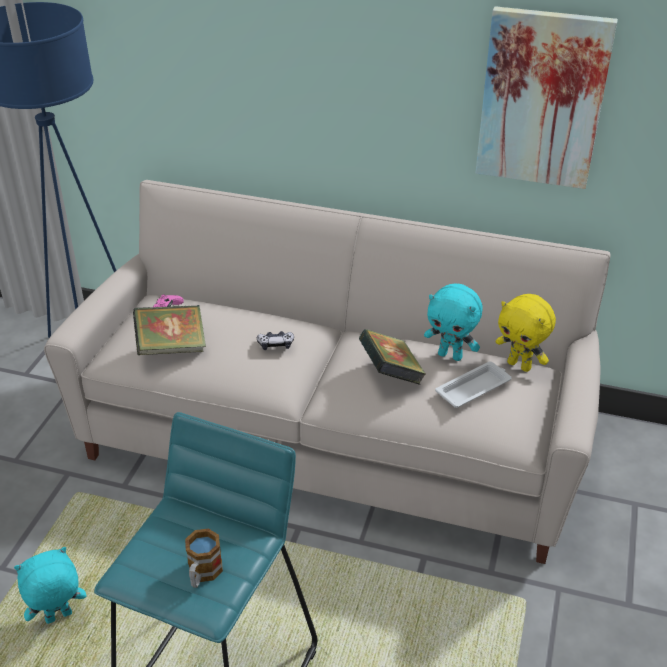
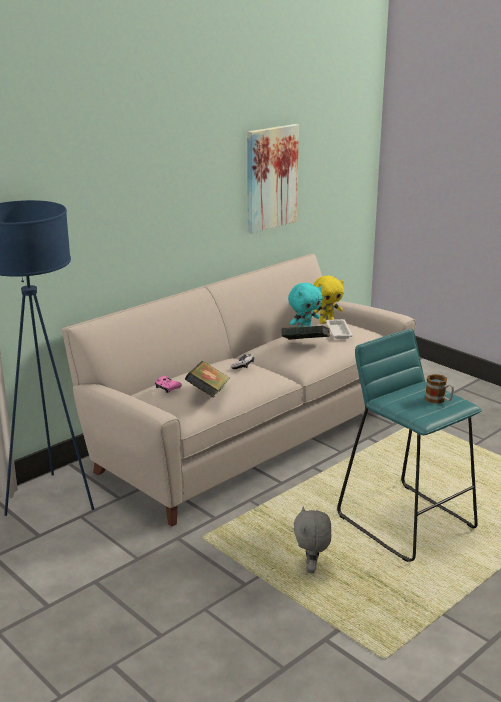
camera: 60 degrees left, 15 degrees down
turquoise plush toy [14,547,86,624] -> grey plush toy [294,507,332,573]

